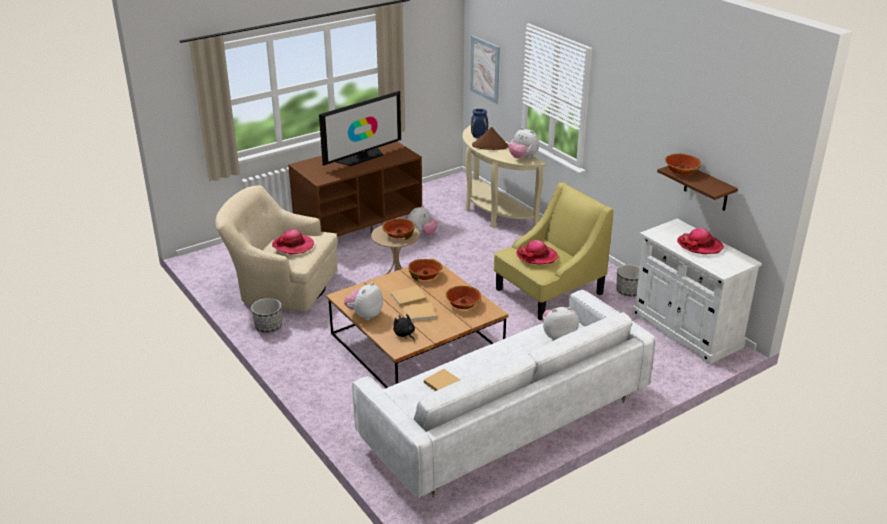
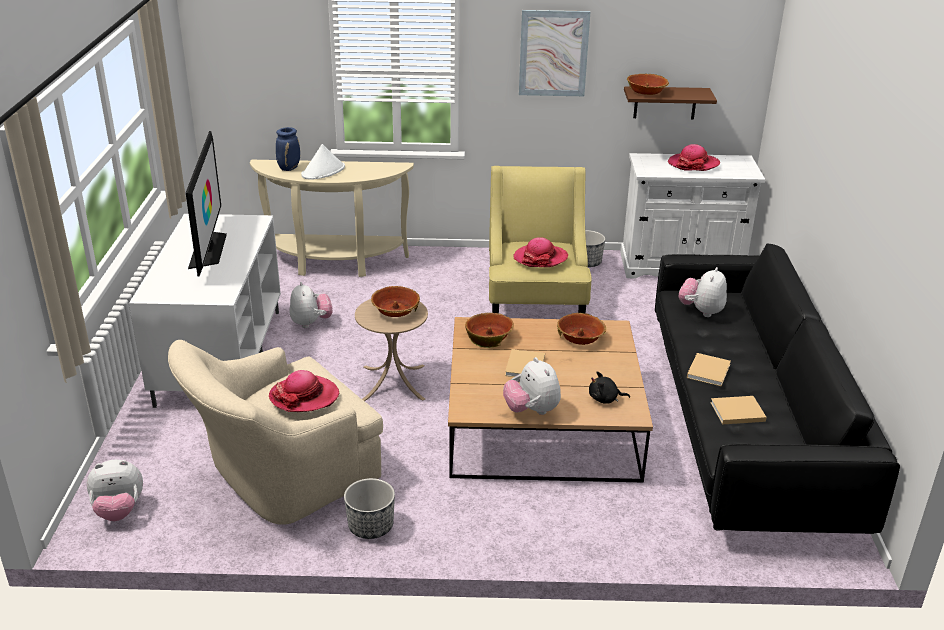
camera: 55 degrees left, 0 degrees up
brown tv stand [288,141,422,237] -> white tv stand [129,214,281,408]
white sofa [352,290,656,498] -> black sofa [655,243,900,534]
beige book [403,303,436,322] -> beige book moved to [687,353,731,386]
picture [470,35,500,104] -> picture moved to [519,10,590,96]
brown hat [472,127,509,150] -> white hat [301,144,345,180]
plush toy [508,127,539,158] -> plush toy moved to [87,460,143,521]

